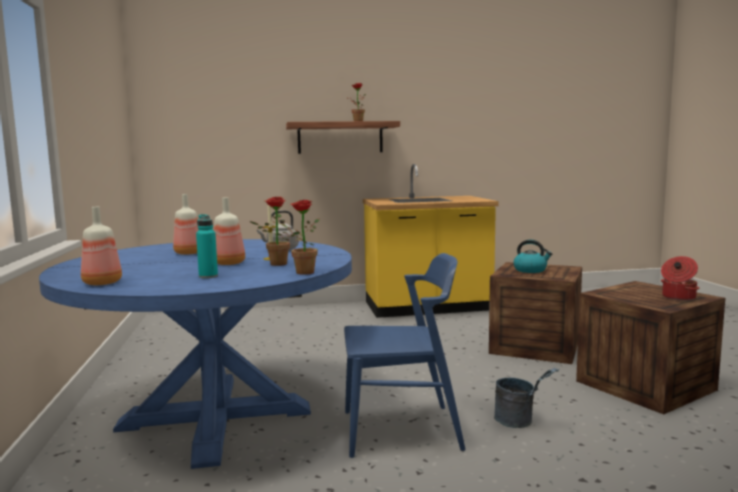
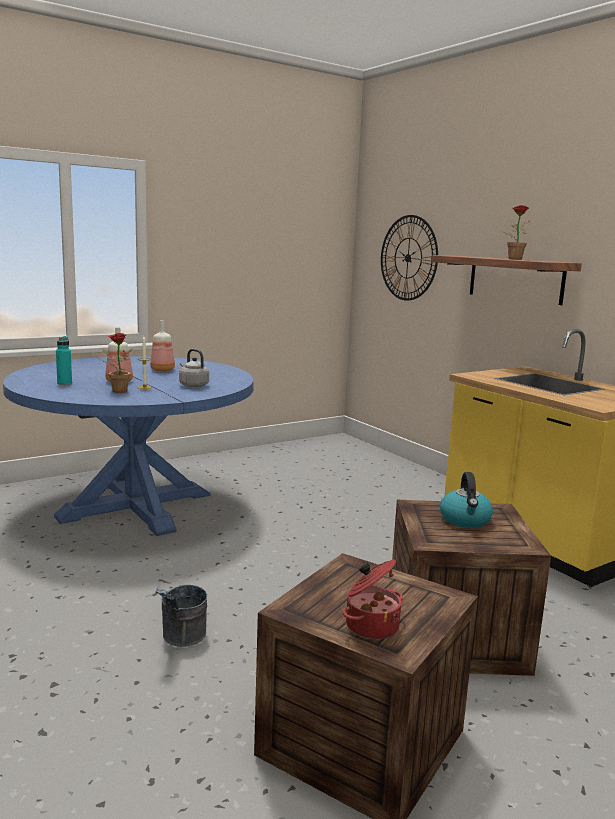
camera: 65 degrees right, 5 degrees up
bottle [81,206,122,285] -> none
potted plant [280,200,320,275] -> none
blue chair [344,253,466,458] -> none
none -> wall clock [381,215,438,301]

